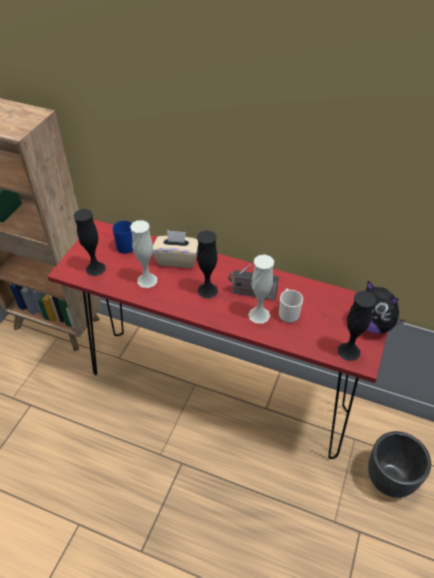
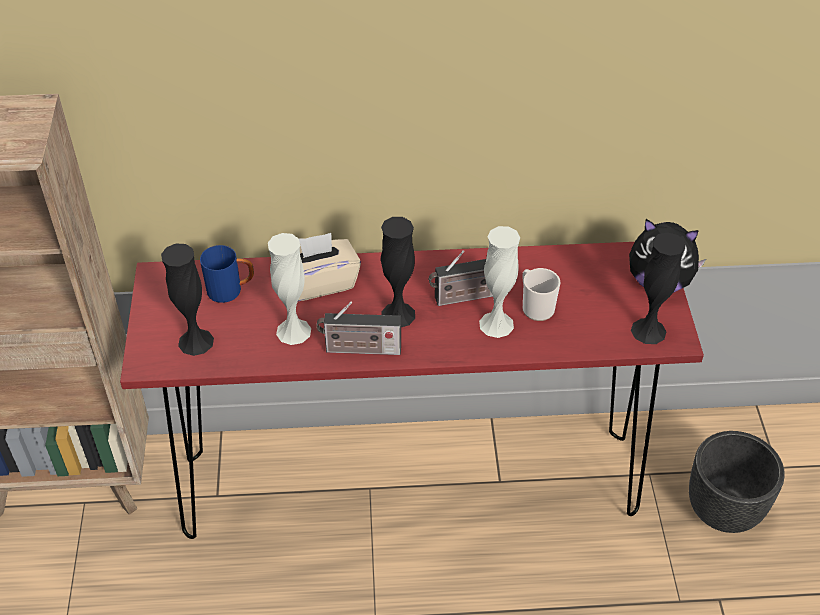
camera: 25 degrees left, 0 degrees up
none -> radio [316,302,401,355]

